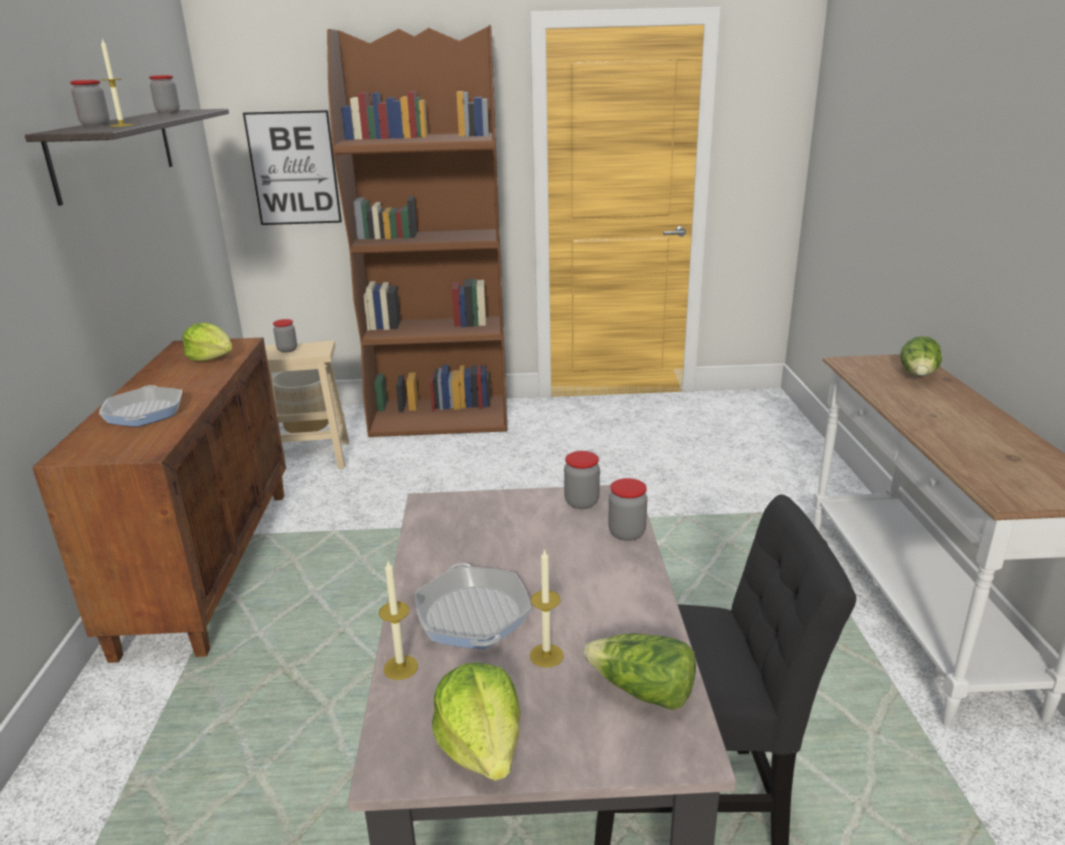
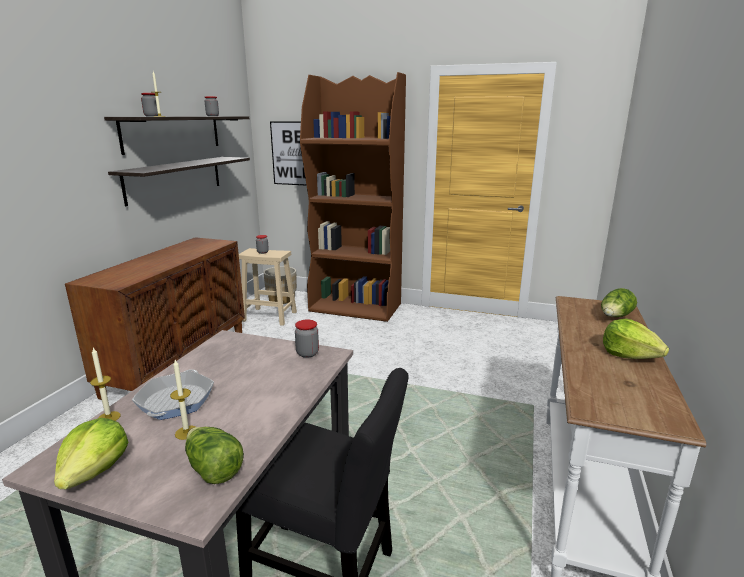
camera: 20 degrees right, 5 degrees down
frying pan [99,385,182,427] -> none
lettuce [182,322,233,361] -> lettuce moved to [603,318,669,359]
jar [608,478,647,541] -> none
none -> shelf [108,157,250,206]

